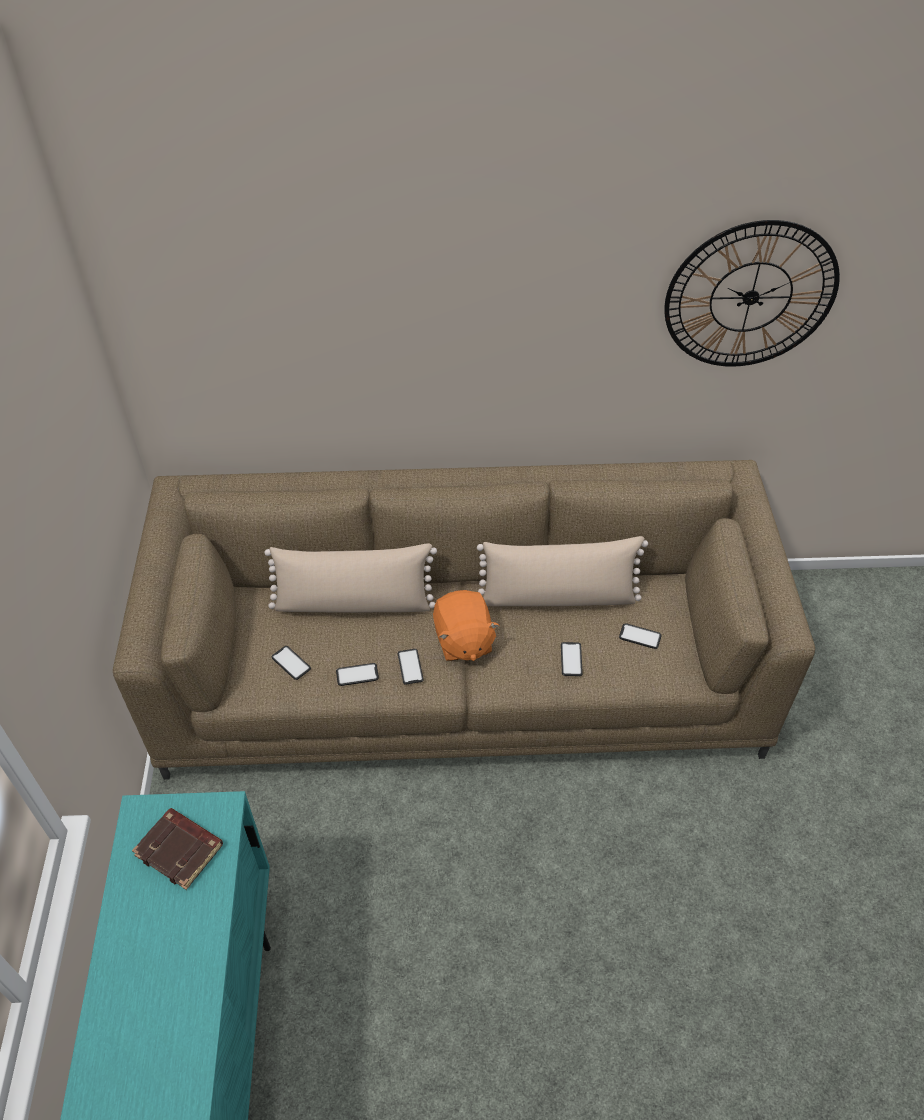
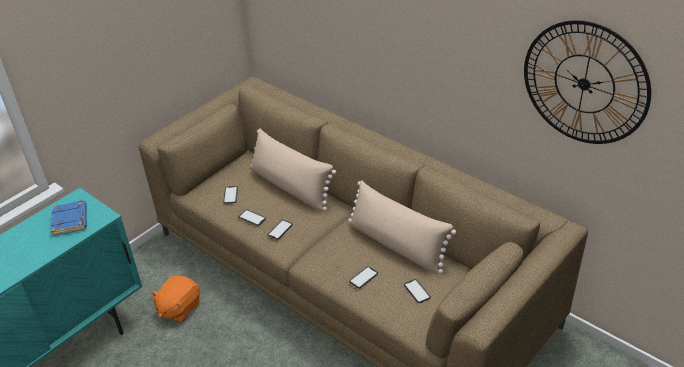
camera: 45 degrees right, 10 degrees down
brown book [132,808,223,890] -> blue book [51,200,87,236]
orange plush toy [433,590,499,661] -> orange plush toy moved to [151,276,200,323]

